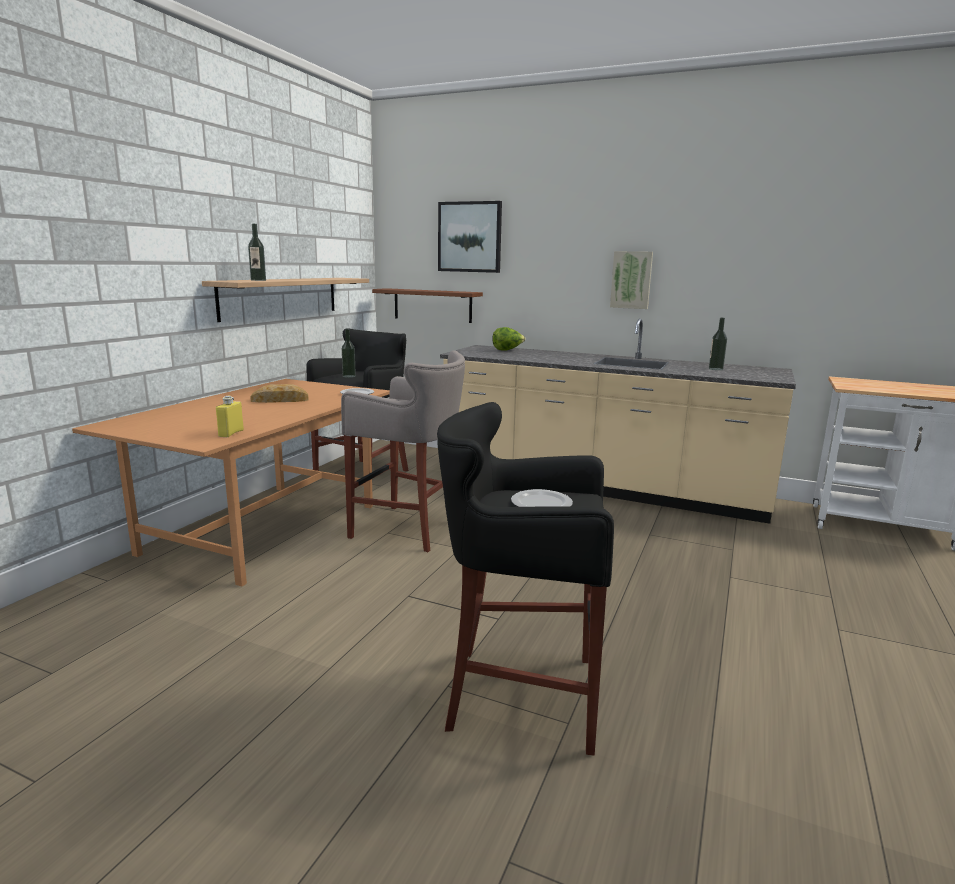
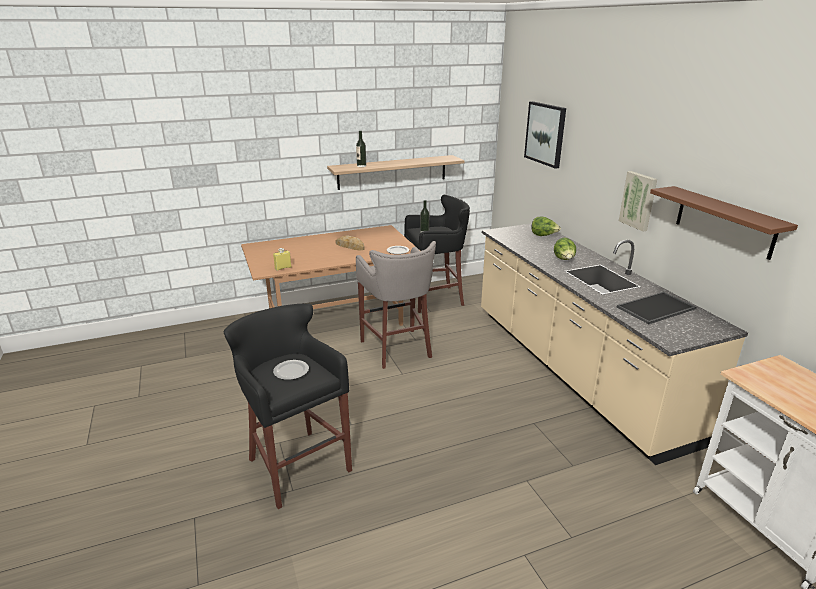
camera: 45 degrees right, 10 degrees up
brown shelf [372,288,483,323] -> brown shelf moved to [650,186,798,260]
bottle [709,318,727,370] -> tray [617,292,697,324]
none -> lettuce [554,237,576,260]

